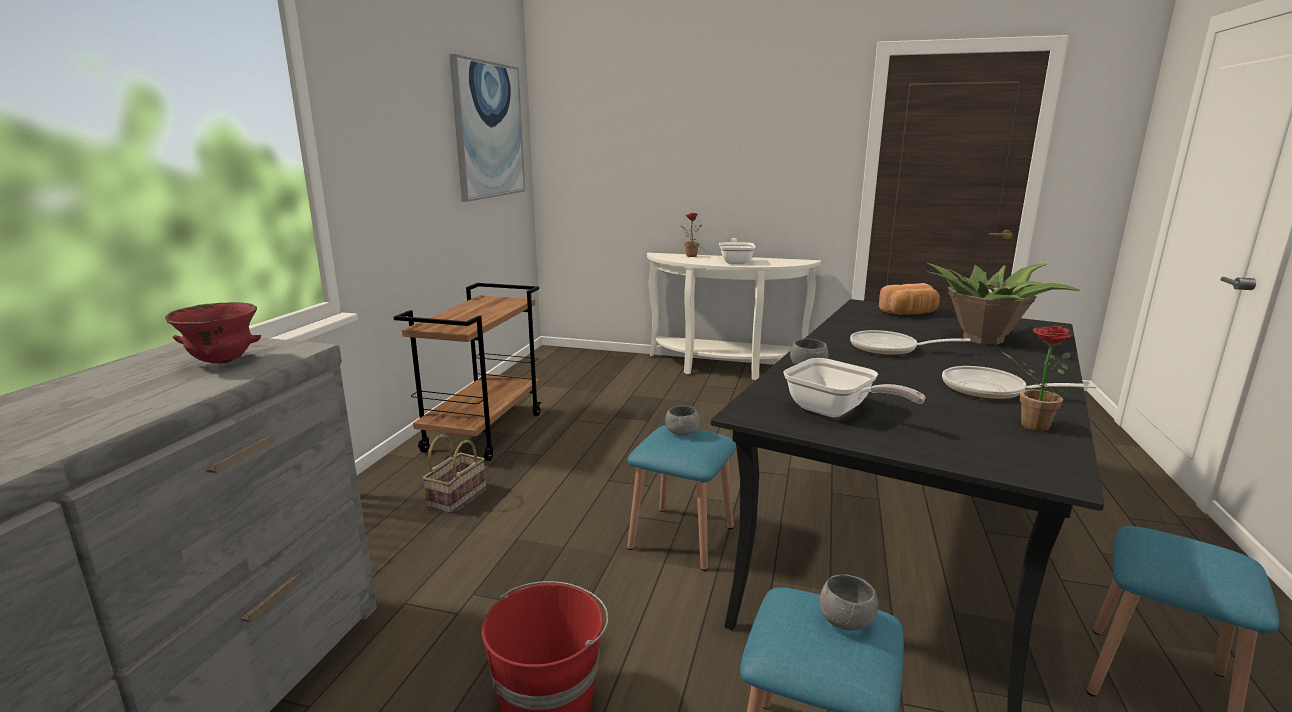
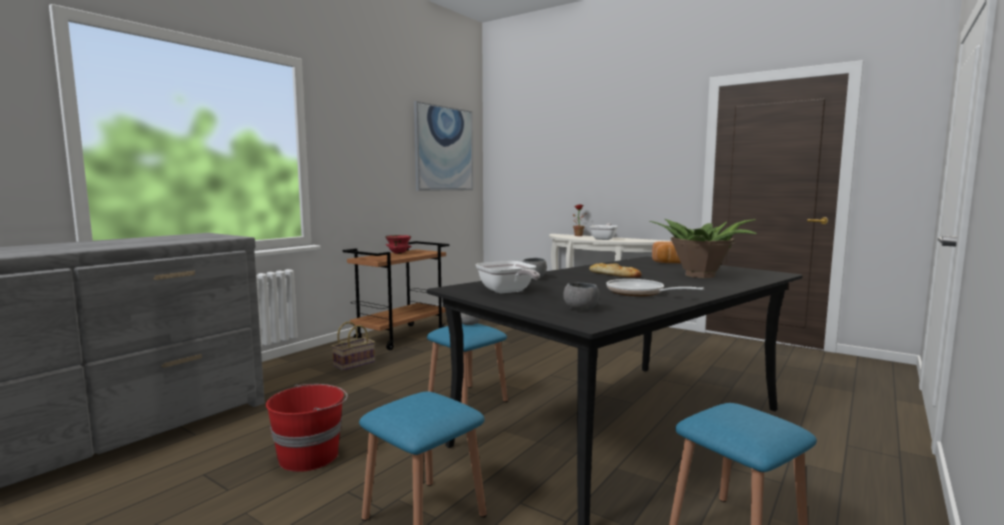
camera: 20 degrees right, 10 degrees down
red bowl [165,302,261,363] -> red bowl moved to [385,235,412,254]
grey bowl [820,574,878,630] -> grey bowl moved to [563,283,600,310]
frying pan [850,330,971,356] -> bread [589,263,641,278]
potted plant [1002,326,1071,431] -> none

